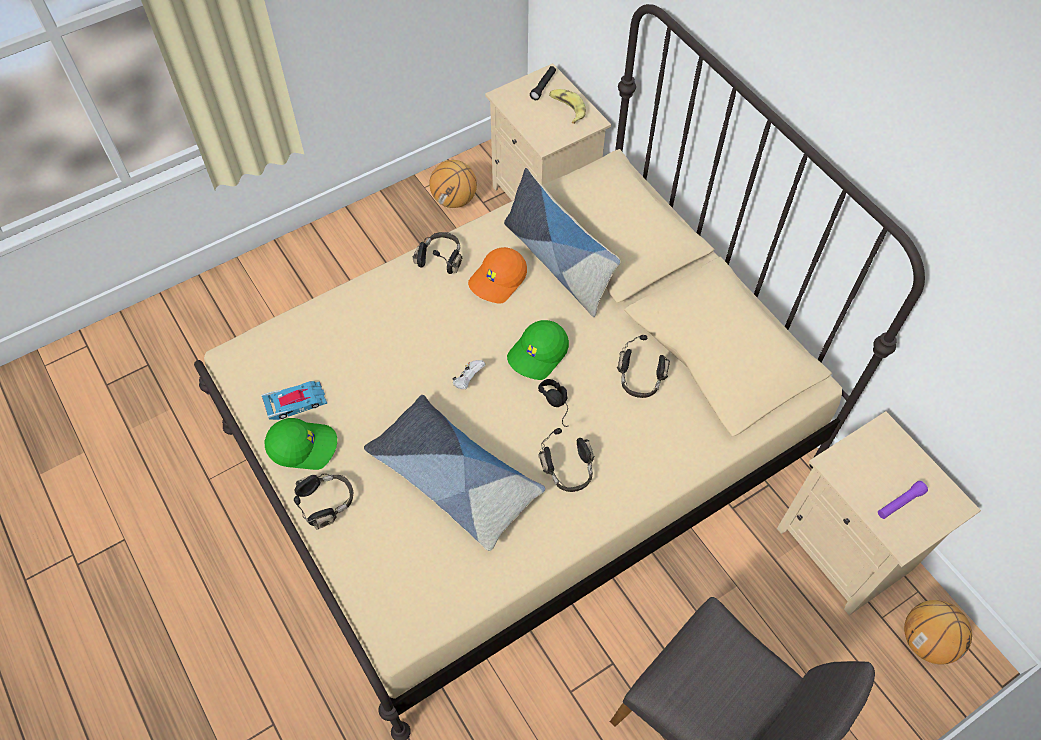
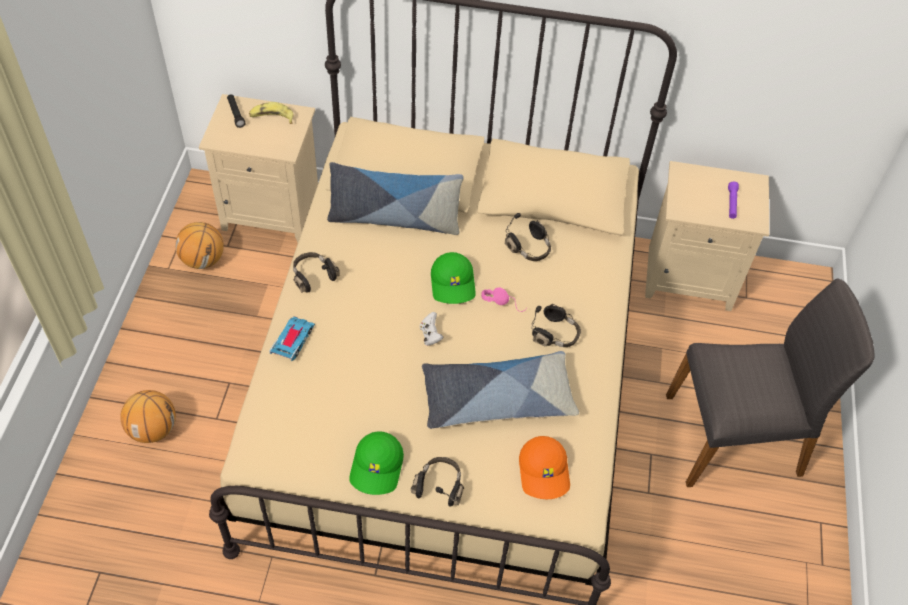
camera: 50 degrees left, 5 degrees down
toy car [261,381,327,420] -> toy car moved to [269,316,315,361]
green cap [265,418,337,470] -> green cap turned 150 degrees clockwise [349,431,404,495]
orange cap [468,247,527,304] -> orange cap moved to [519,436,570,499]
black headphones [538,379,568,427] -> pink headphones [481,287,527,312]
basketball [904,600,972,664] -> basketball moved to [120,390,176,443]

